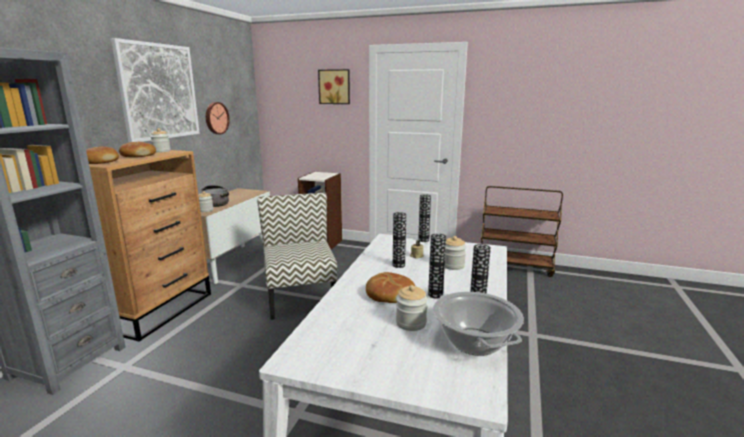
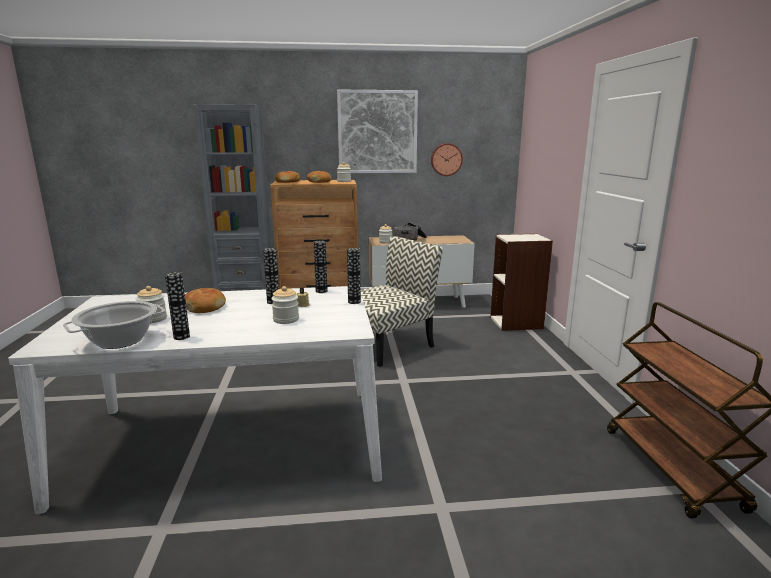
camera: 65 degrees right, 0 degrees up
picture [318,69,350,104] -> none
vase [428,234,446,299] -> vase moved to [313,241,327,293]

